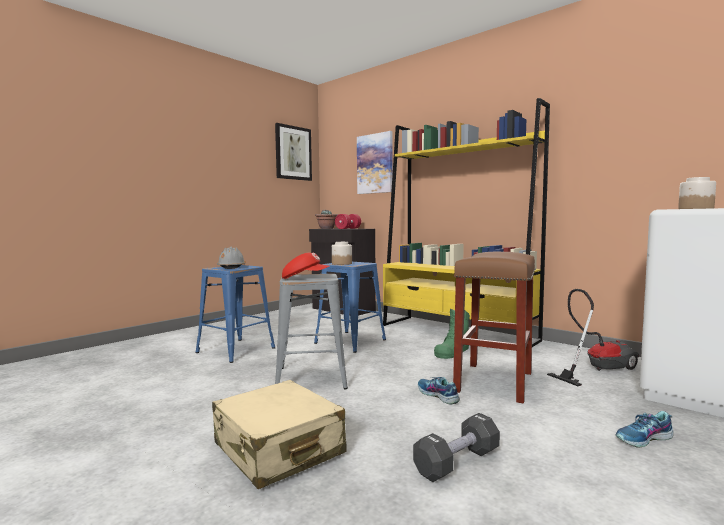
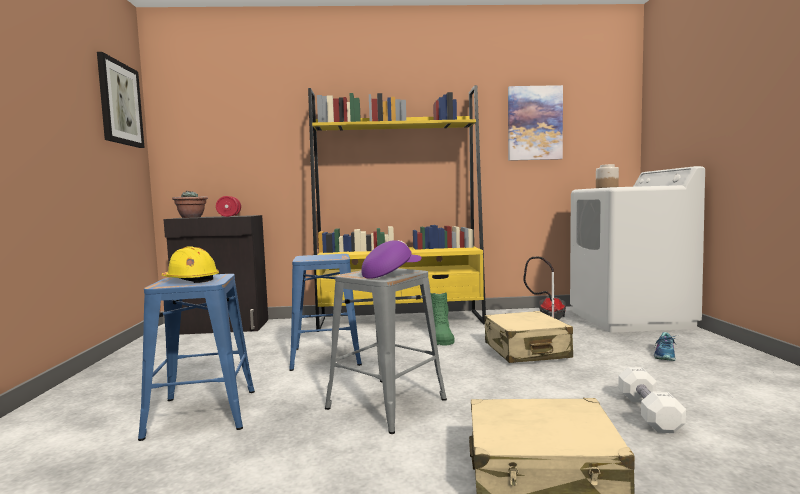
camera: 45 degrees left, 0 degrees up
grey hard hat [217,247,246,269] -> yellow hard hat [162,246,219,283]
red cap [282,253,329,279] -> purple cap [362,240,421,279]
jar [332,242,352,265] -> none
picture [357,131,393,194] -> picture moved to [508,85,563,161]
black dumbbell [413,413,500,482] -> white dumbbell [618,367,686,433]
shoe [418,377,460,404] -> none
brown stool [453,252,535,404] -> beige suitcase [484,311,573,363]

